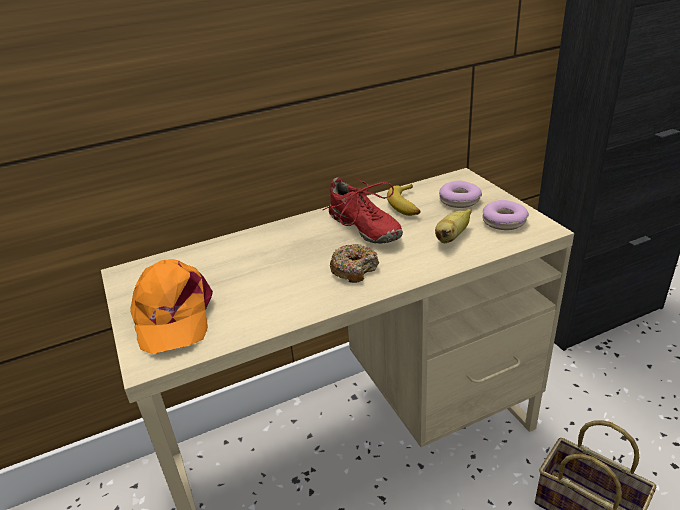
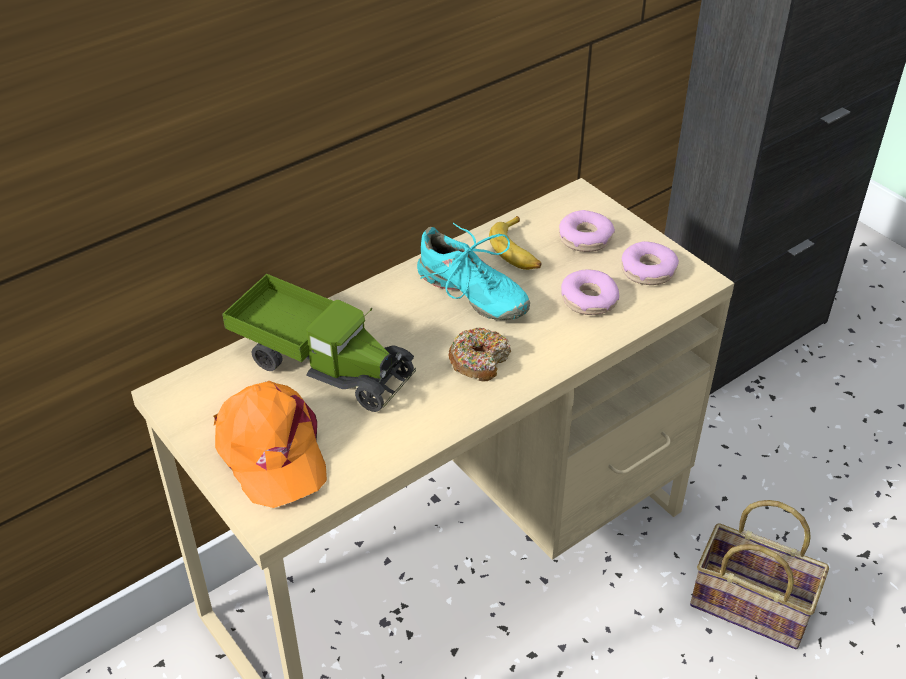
camera: 15 degrees left, 10 degrees up
red shoe [322,177,403,244] -> turquoise shoe [417,223,530,320]
banana [435,209,472,243] -> donut [561,269,619,315]
none -> toy truck [222,274,416,412]

